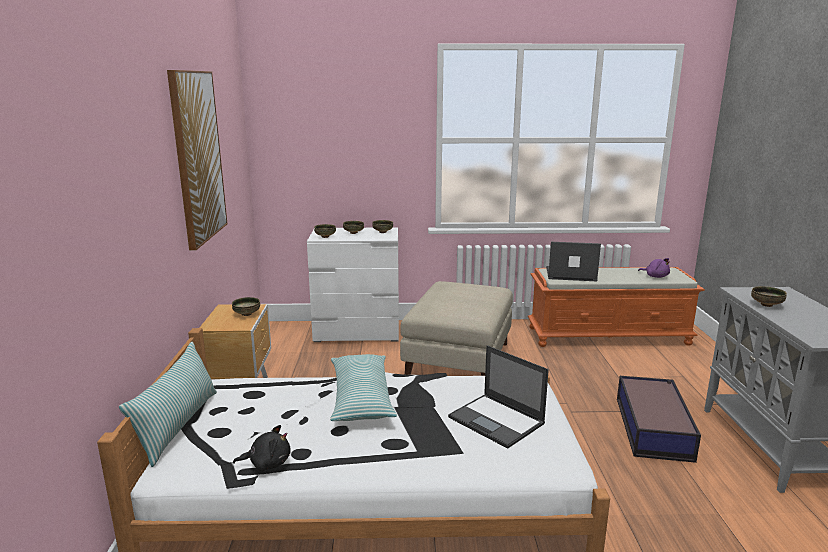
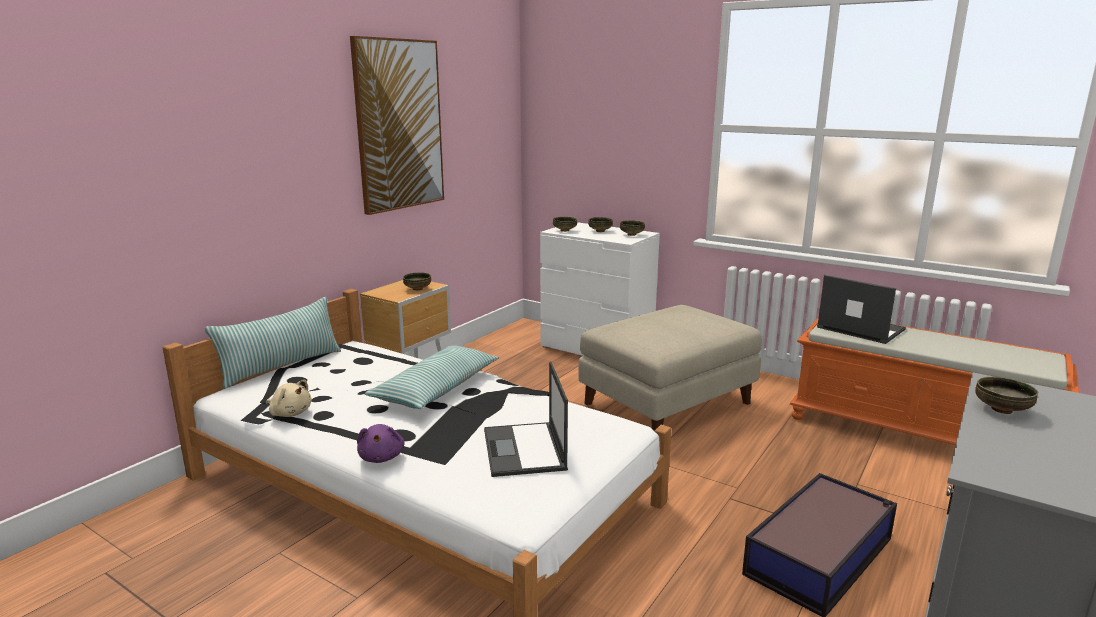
camera: 35 degrees right, 0 degrees up
black plush toy [233,425,291,471] -> beige plush toy [266,380,311,417]
purple plush toy [638,258,670,278] -> purple plush toy moved to [357,424,405,463]

